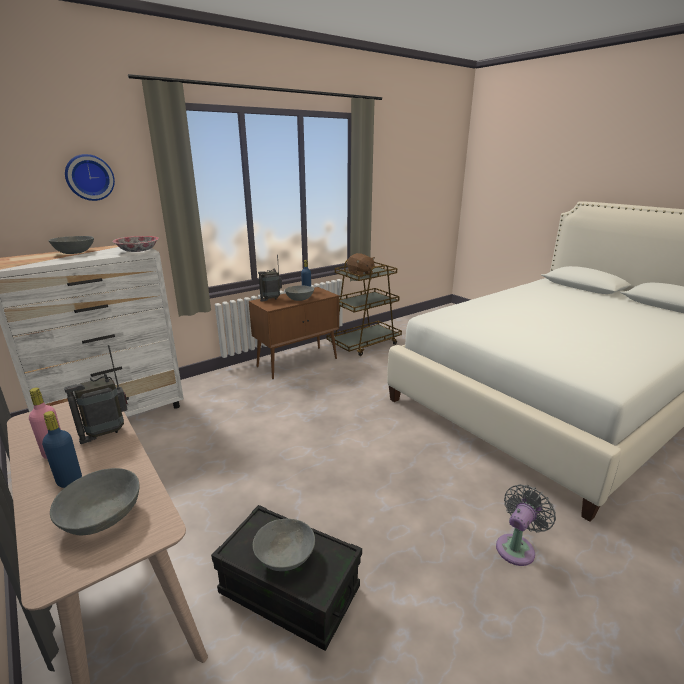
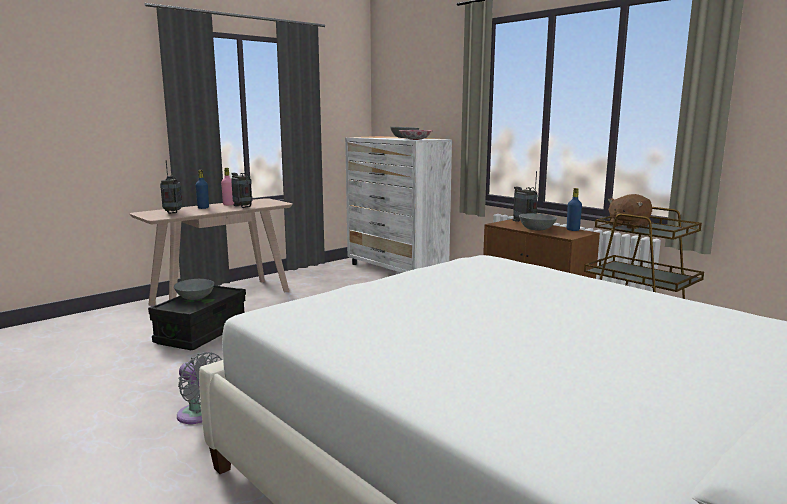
camera: 85 degrees right, 10 degrees down
grey bowl [50,468,140,536] -> radio [160,160,182,214]
wall clock [65,154,115,201] -> none

